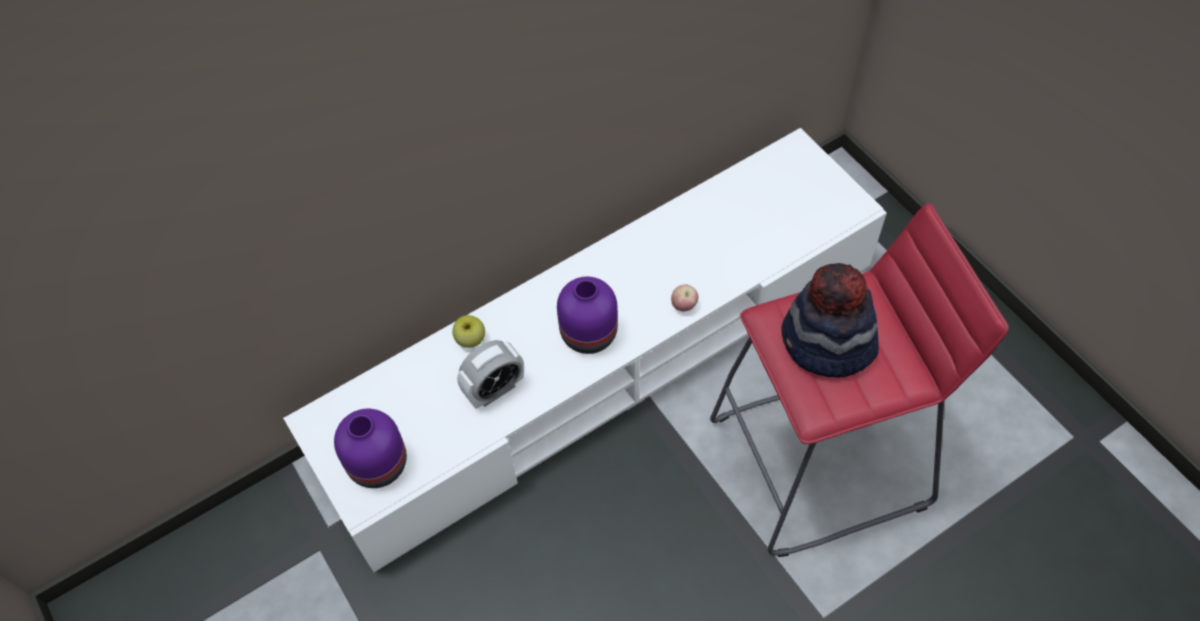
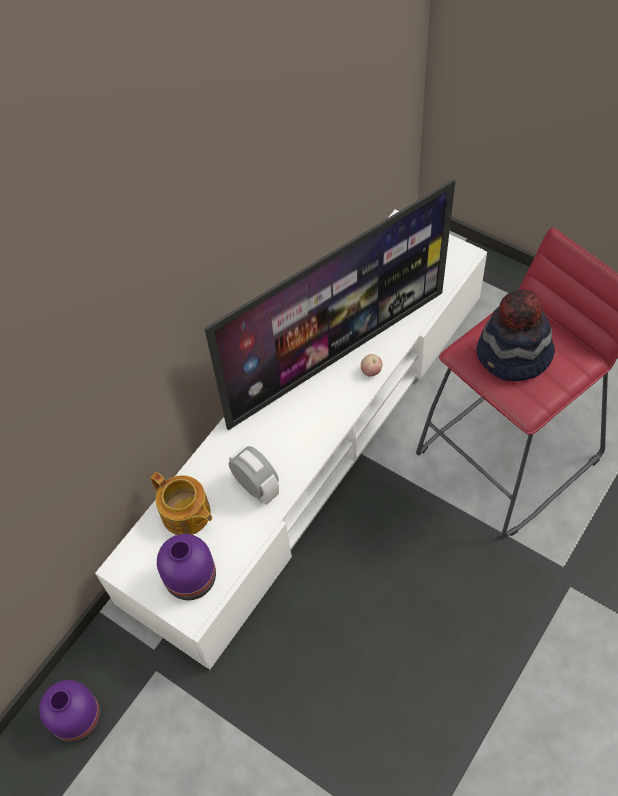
camera: 20 degrees left, 0 degrees up
apple [452,315,485,348] -> none
alarm clock [457,340,524,409] -> alarm clock turned 75 degrees counterclockwise [229,446,279,505]
purple vase [557,277,618,354] -> purple vase moved to [39,680,101,743]
none -> teapot [150,472,212,535]
none -> television [204,179,455,430]

